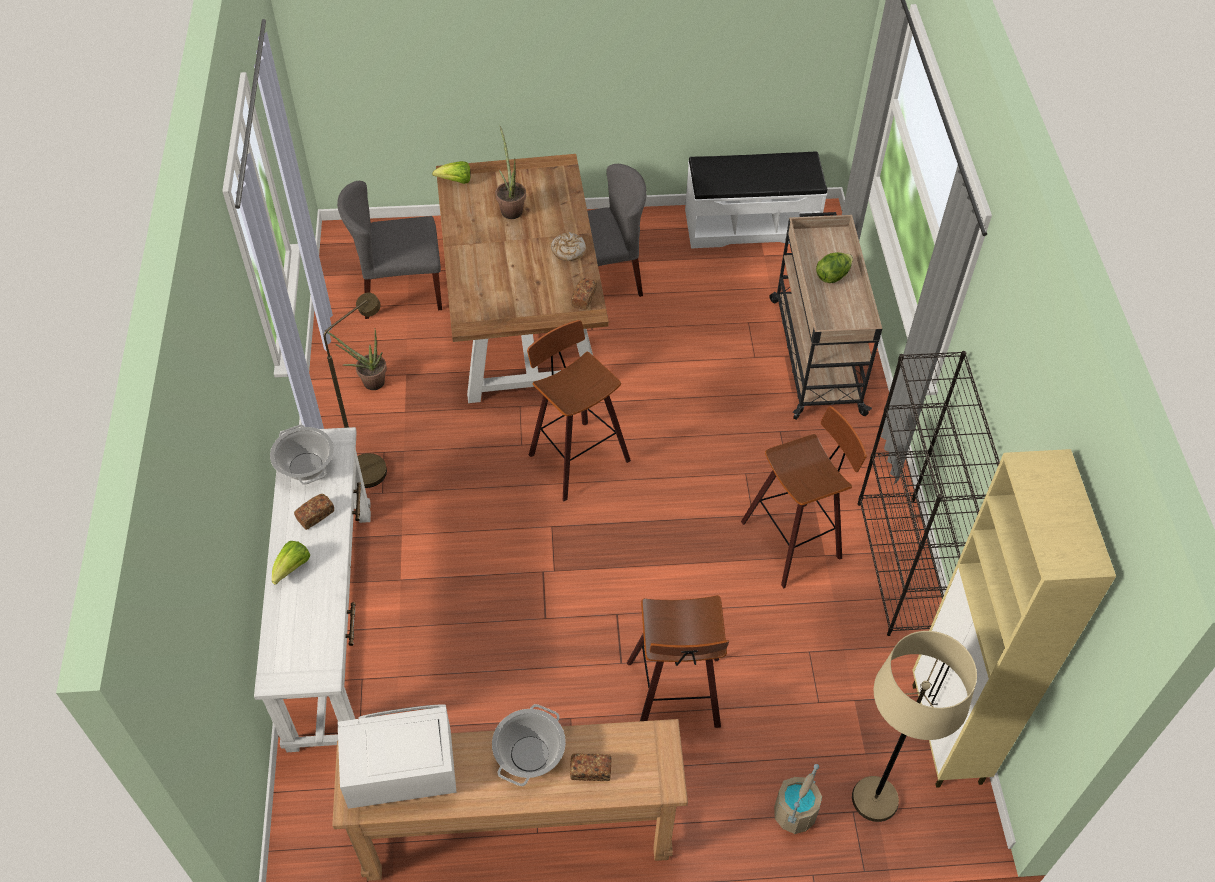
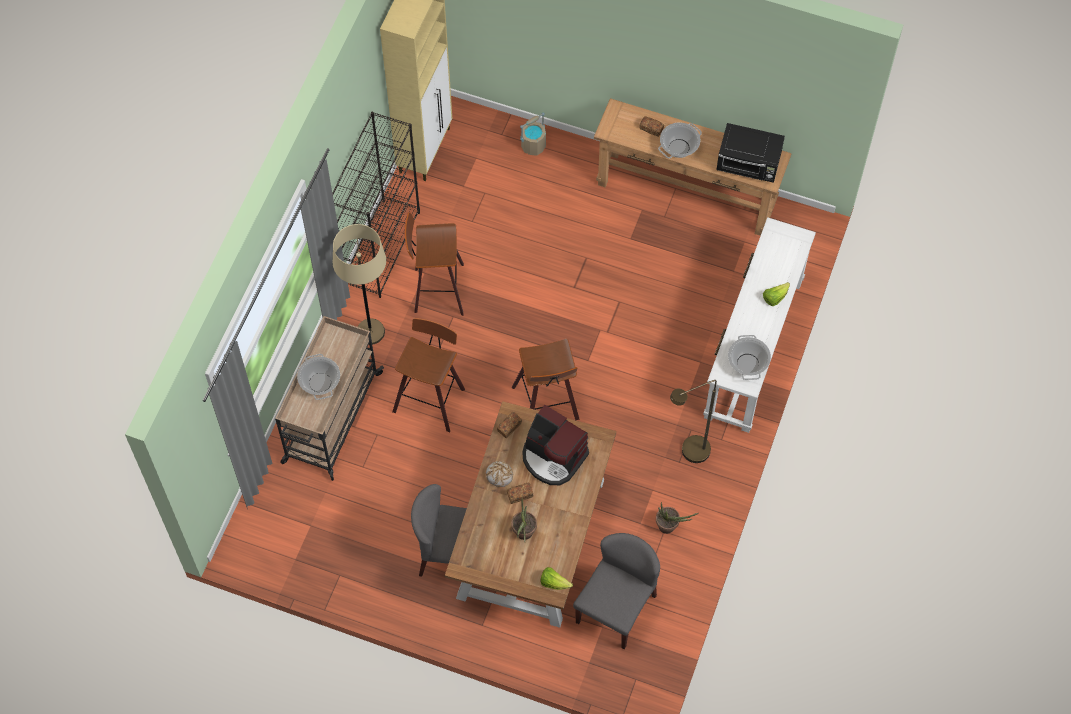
camera: 155 degrees left, 10 degrees up
bread [294,494,334,530] -> bread moved to [507,483,534,504]
grey chair [337,181,442,319] -> grey chair turned 75 degrees counterclockwise [573,533,660,649]
white microwave [338,704,457,809] -> black microwave [716,123,785,183]
stool [627,595,729,728] -> stool moved to [393,318,465,432]
white bench [685,152,827,249] -> none
lettuce [816,252,853,283] -> cooking pot [297,354,340,400]
beige floor lamp [852,631,977,822] -> beige floor lamp moved to [333,224,386,345]
none -> coffee machine [522,405,589,485]

